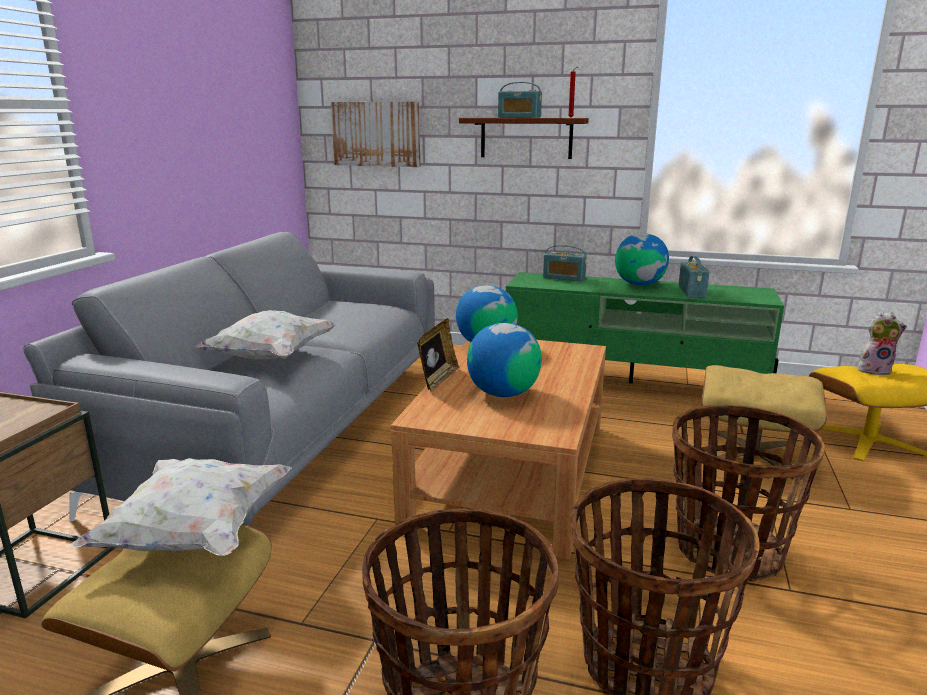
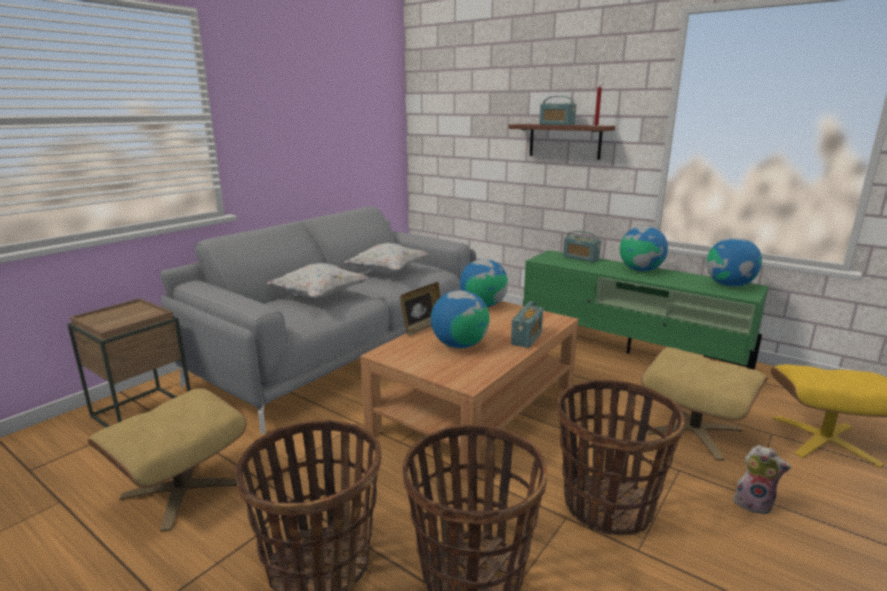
camera: 20 degrees right, 0 degrees up
white pillow [71,458,292,556] -> white pillow moved to [345,243,428,273]
picture [331,102,420,167] -> none
radio [678,256,710,298] -> radio moved to [511,301,543,348]
plush toy [858,311,907,375] -> plush toy moved to [733,445,791,515]
none -> globe [707,238,762,287]

